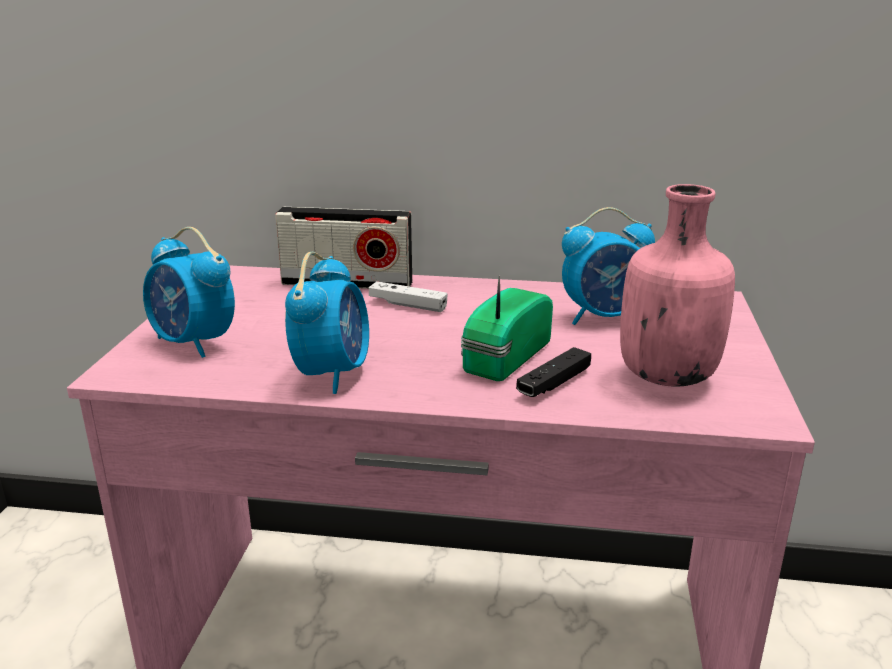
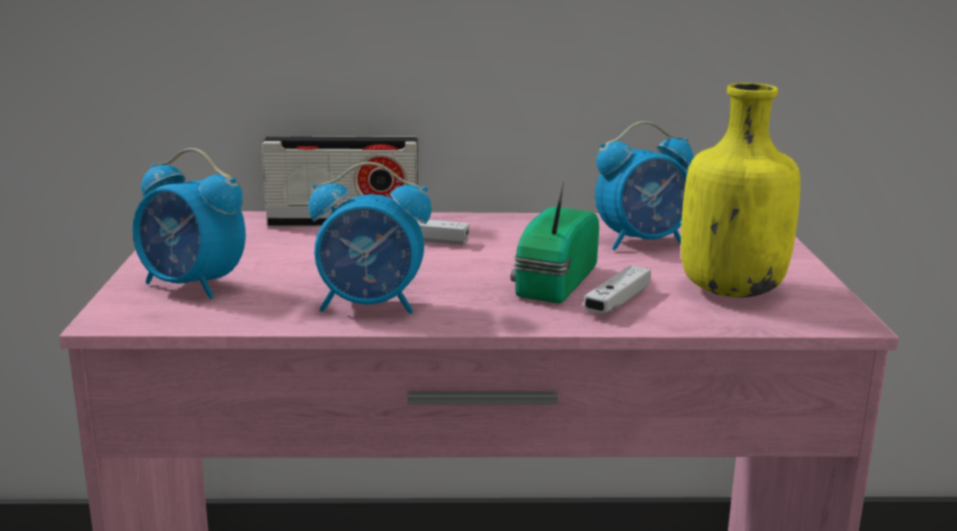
camera: 10 degrees left, 5 degrees down
alarm clock [285,252,369,394] -> alarm clock turned 90 degrees clockwise [308,162,432,314]
black game controller [516,347,591,397] -> white game controller [583,265,651,314]
pink bottle [620,184,735,387] -> yellow bottle [681,83,801,298]

